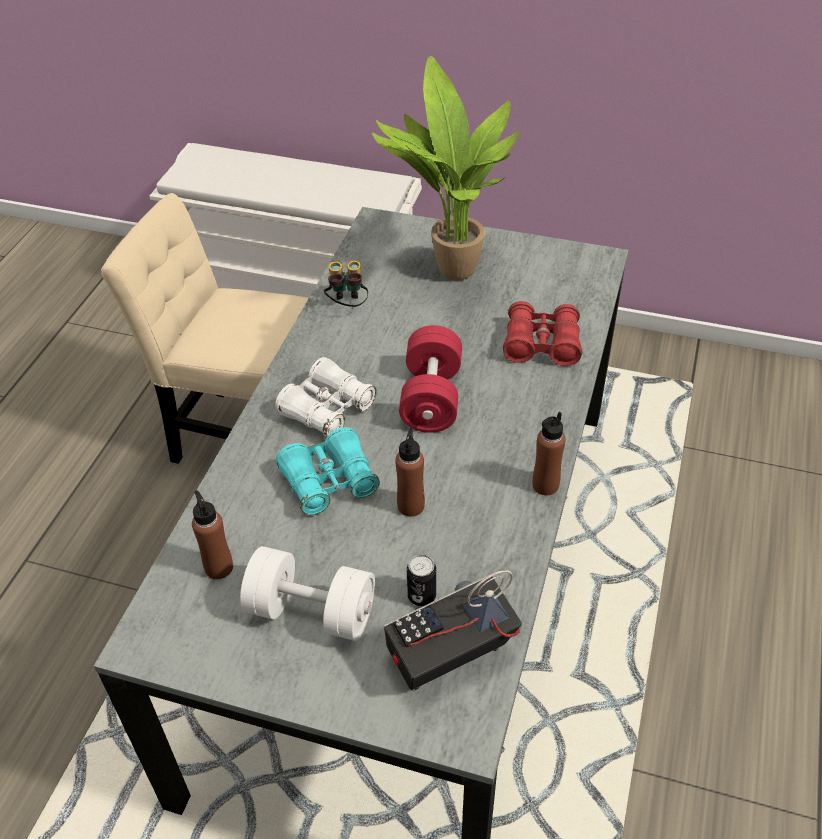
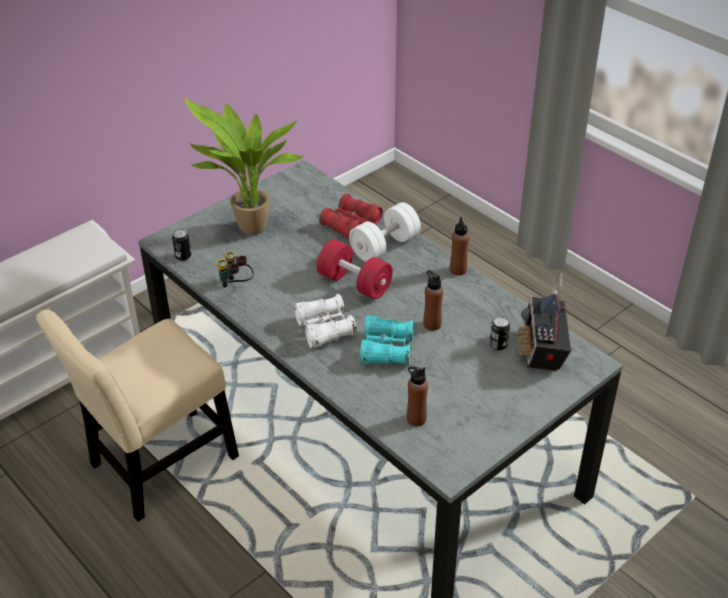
camera: 60 degrees left, 5 degrees down
white dumbbell [240,546,375,641] -> white dumbbell moved to [349,202,421,262]
none -> can [172,229,191,261]

